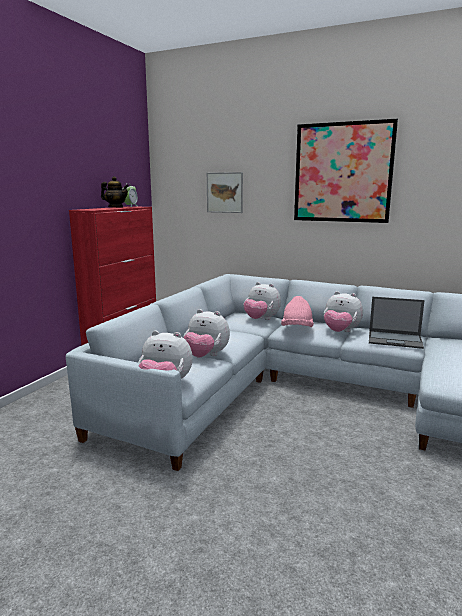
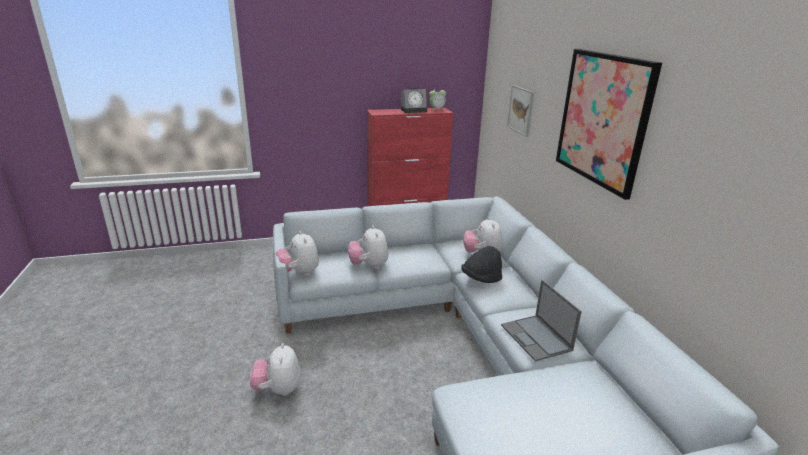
camera: 50 degrees right, 10 degrees up
teapot [101,176,129,208] -> alarm clock [401,88,427,113]
pink hat [281,296,314,327] -> black hat [461,246,502,283]
plush toy [324,291,363,332] -> plush toy moved to [250,343,301,396]

